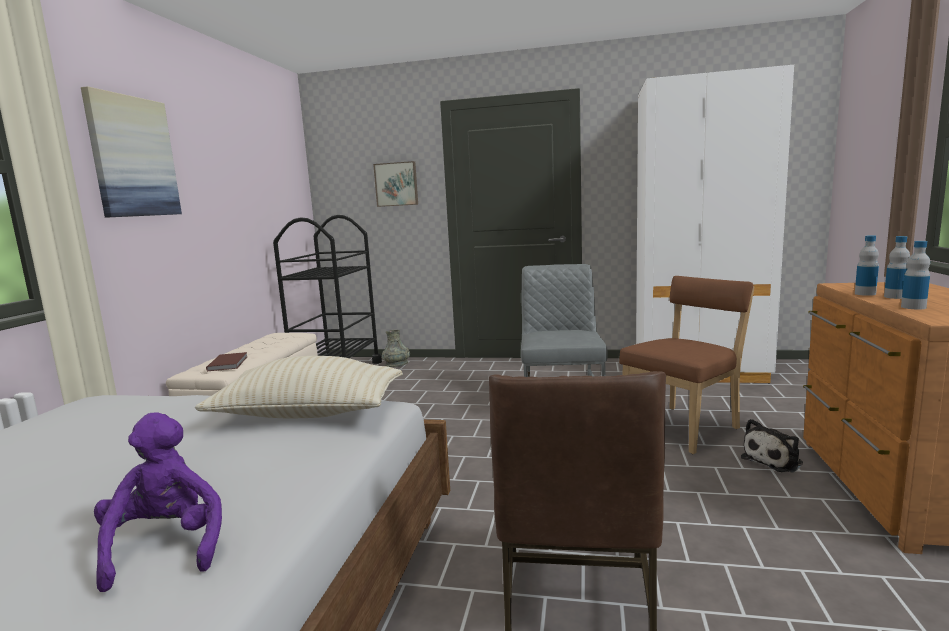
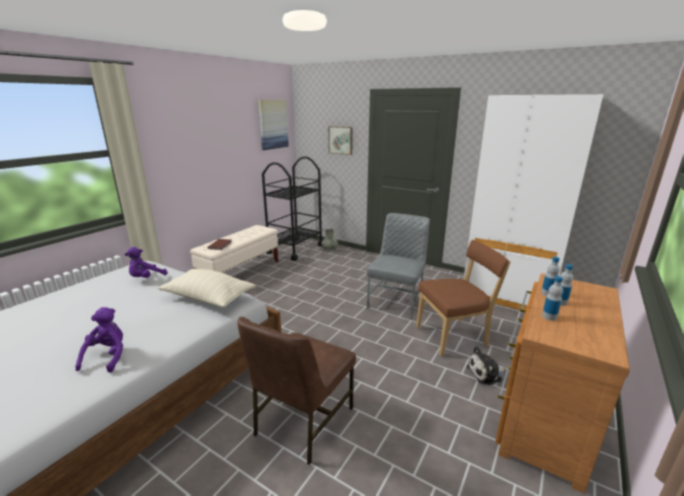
camera: 20 degrees right, 10 degrees up
picture [81,86,182,218] -> picture moved to [258,100,289,150]
none -> purple plush toy [125,247,168,278]

